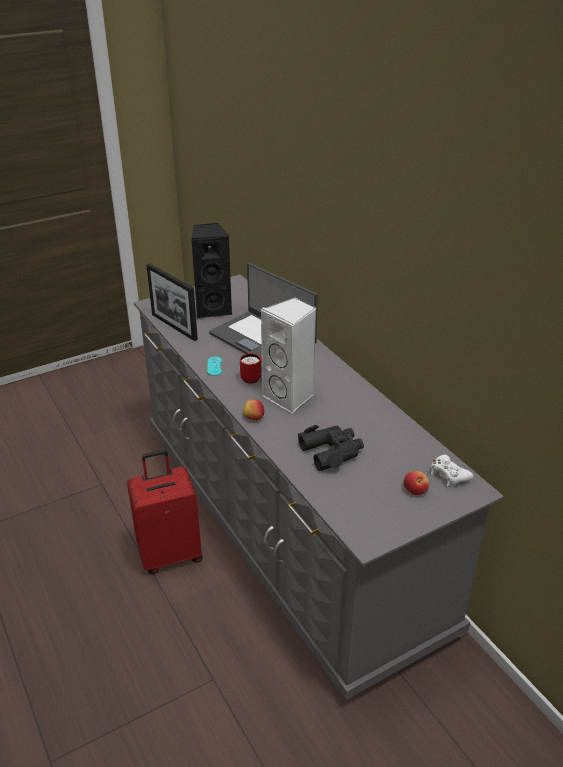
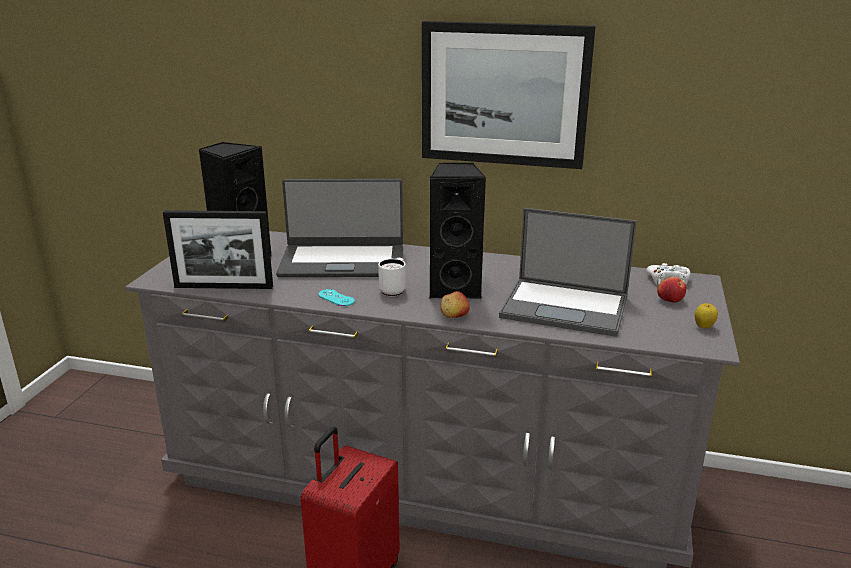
camera: 45 degrees left, 10 degrees down
red mug [240,353,262,384] -> white mug [378,258,406,296]
white speaker [261,297,316,413] -> black speaker [429,163,486,299]
black binoculars [298,425,364,471] -> laptop [499,208,637,337]
none -> picture [422,21,595,169]
none -> apple [695,303,718,328]

